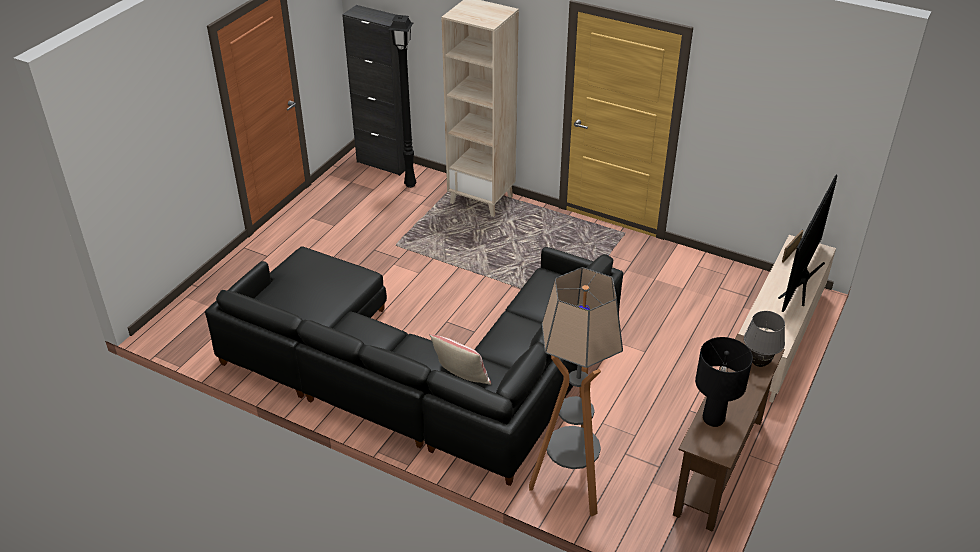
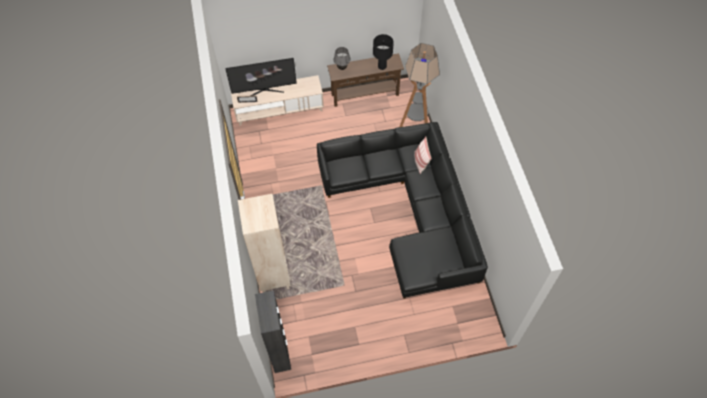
camera: 130 degrees left, 20 degrees up
black floor lamp [388,15,416,188] -> none

